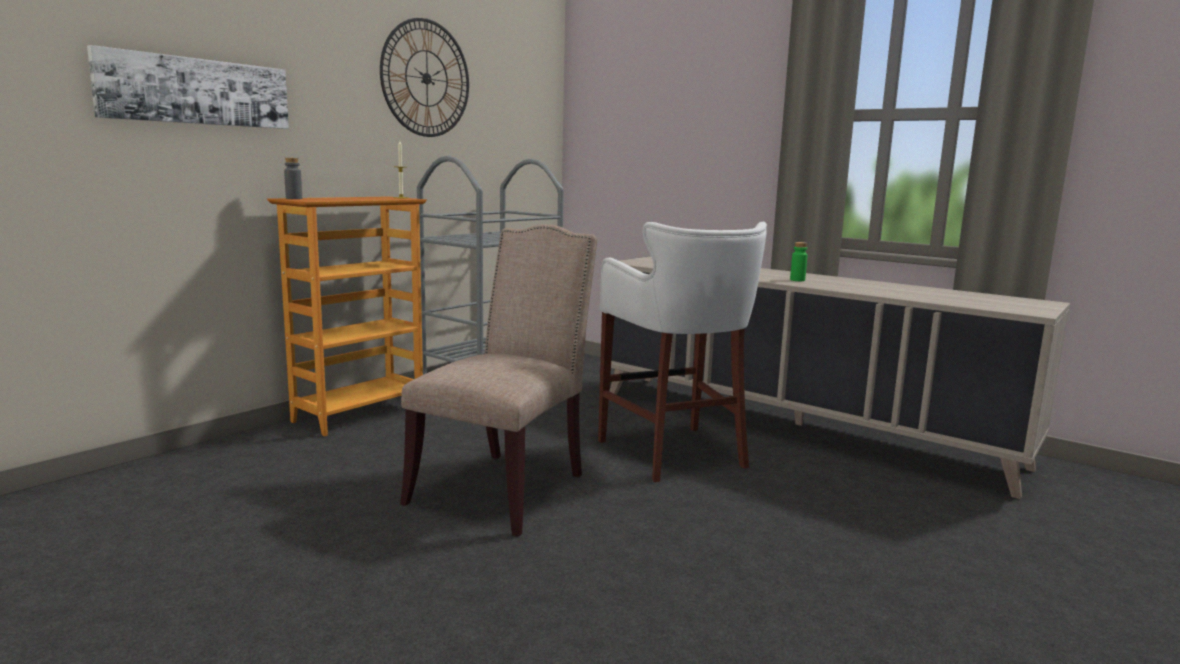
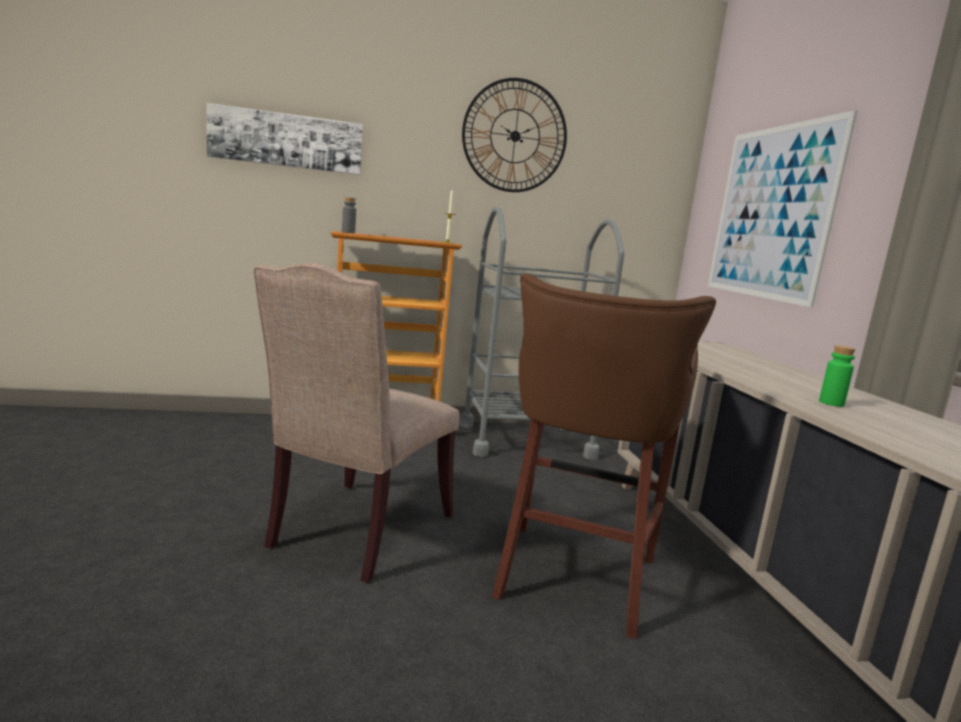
camera: 40 degrees right, 0 degrees up
beige chair [400,224,597,537] -> beige chair turned 135 degrees clockwise [254,263,460,583]
white stool [598,222,767,482] -> brown stool [492,273,716,639]
none -> picture [708,110,857,308]

